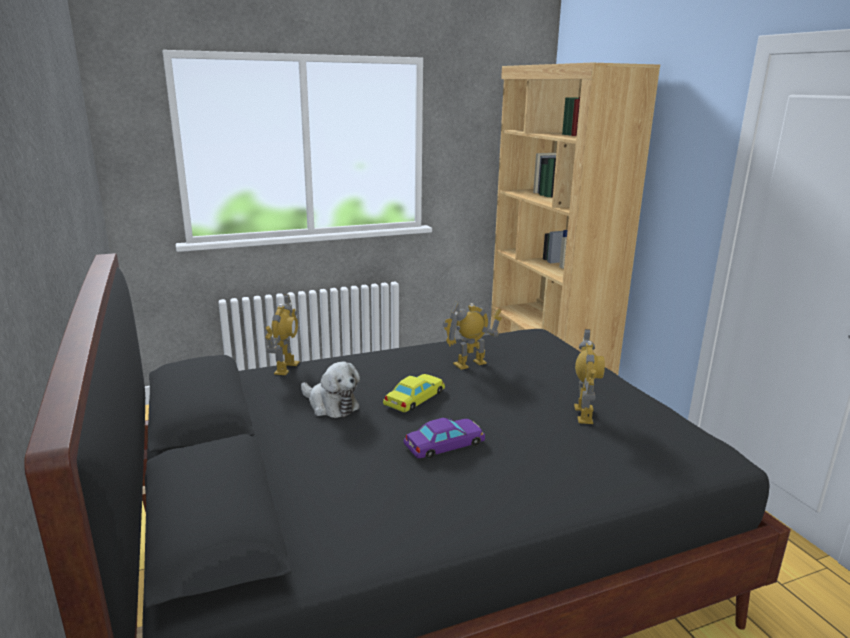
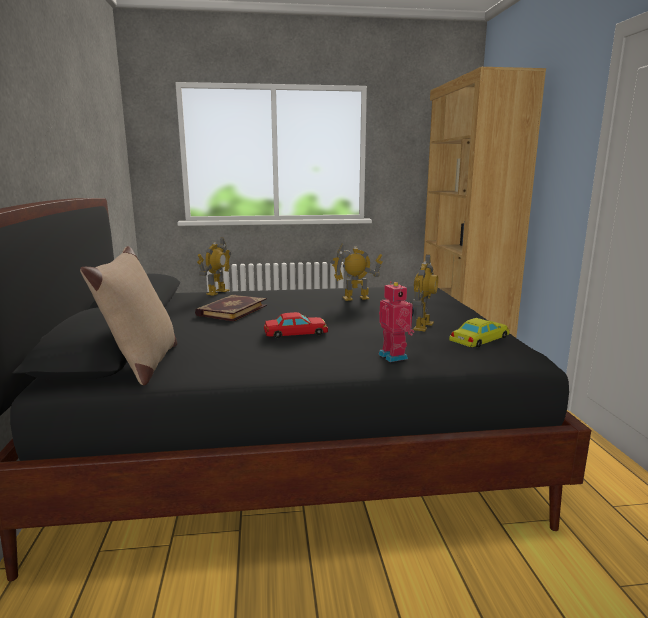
camera: 15 degrees right, 5 degrees down
plush toy [301,361,360,418] -> book [195,295,267,321]
yellow toy car [383,374,445,412] -> yellow toy car moved to [449,318,510,348]
purple toy car [403,418,485,459] -> red toy car [264,312,328,338]
none -> beige pillow [80,246,177,385]
none -> toy robot [378,281,414,362]

